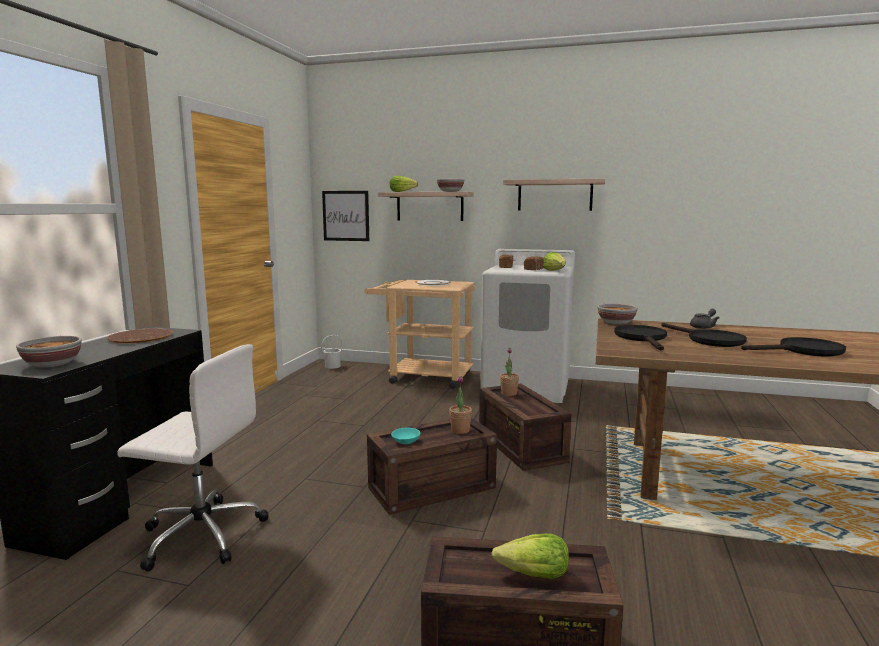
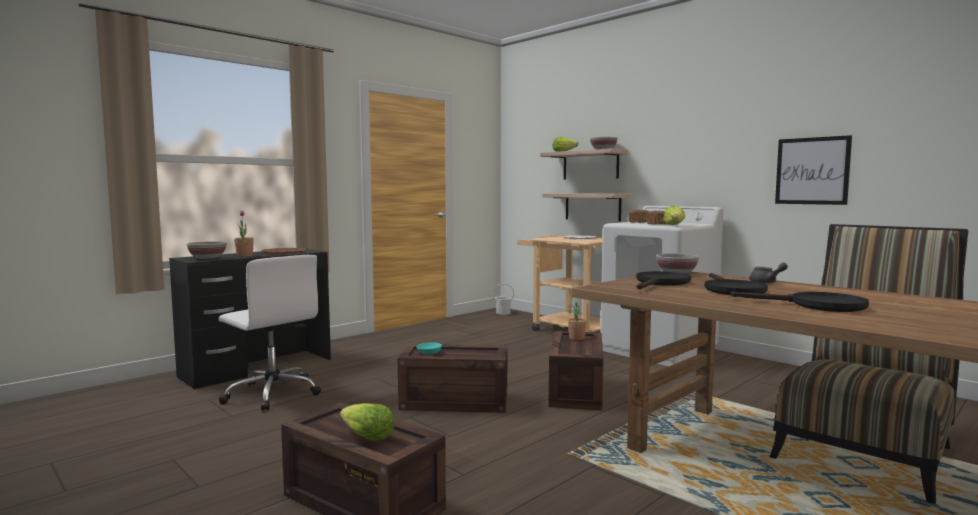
camera: 30 degrees right, 5 degrees down
picture [322,191,369,241] -> picture moved to [775,135,852,205]
potted plant [449,376,472,434] -> potted plant moved to [234,211,254,257]
shelf [503,178,605,211] -> shelf moved to [542,193,631,222]
none -> chair [770,224,968,504]

